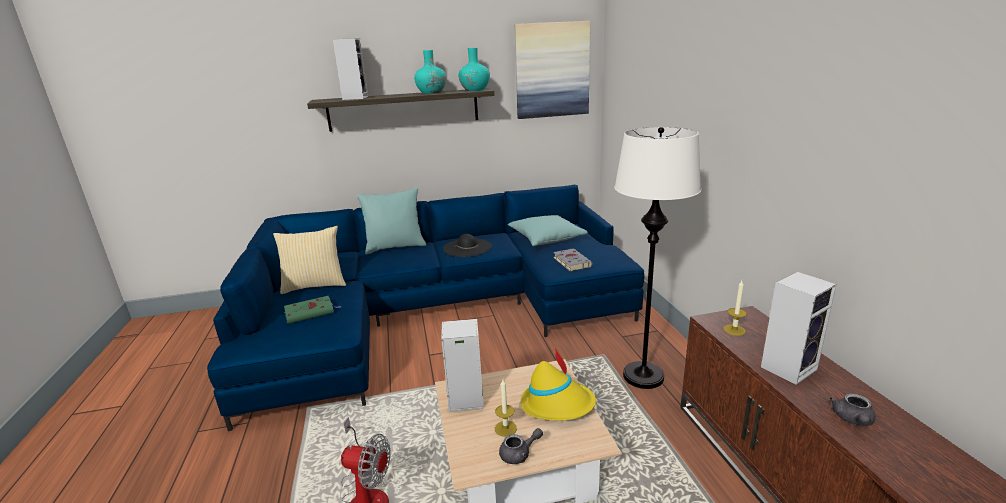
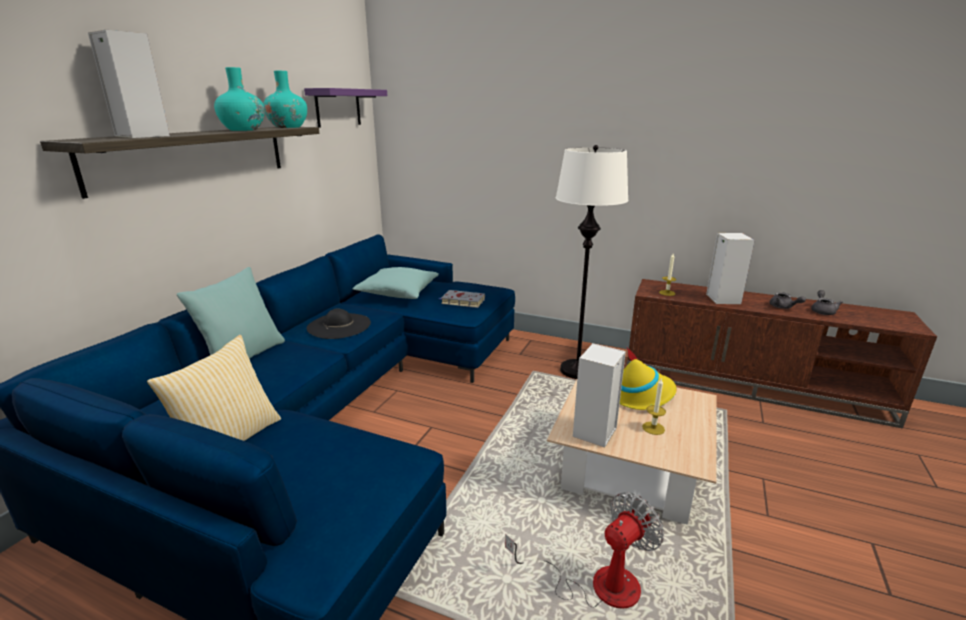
camera: 55 degrees left, 0 degrees up
green book [284,296,341,324] -> none
grey teapot [499,428,543,464] -> grey teapot moved to [811,290,843,315]
picture [514,21,590,119] -> purple shelf [304,88,387,128]

